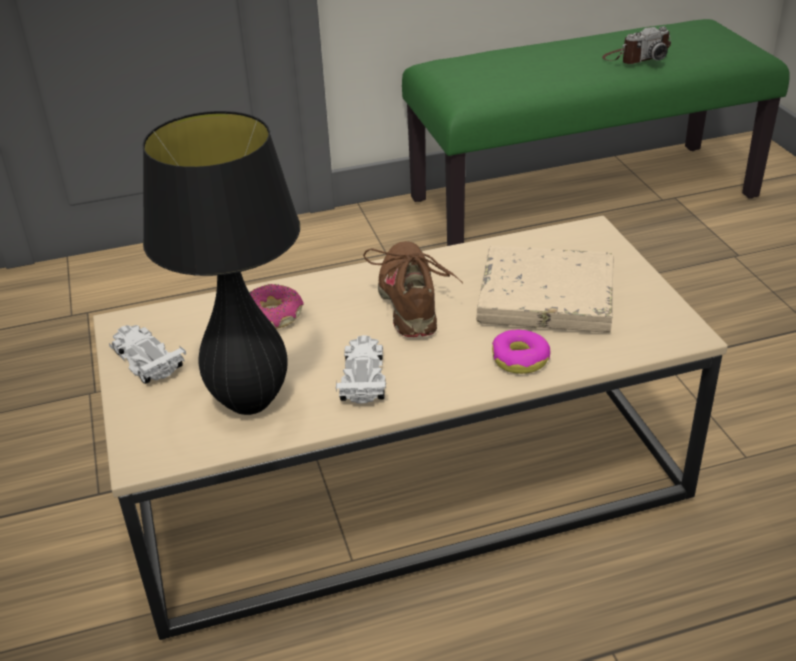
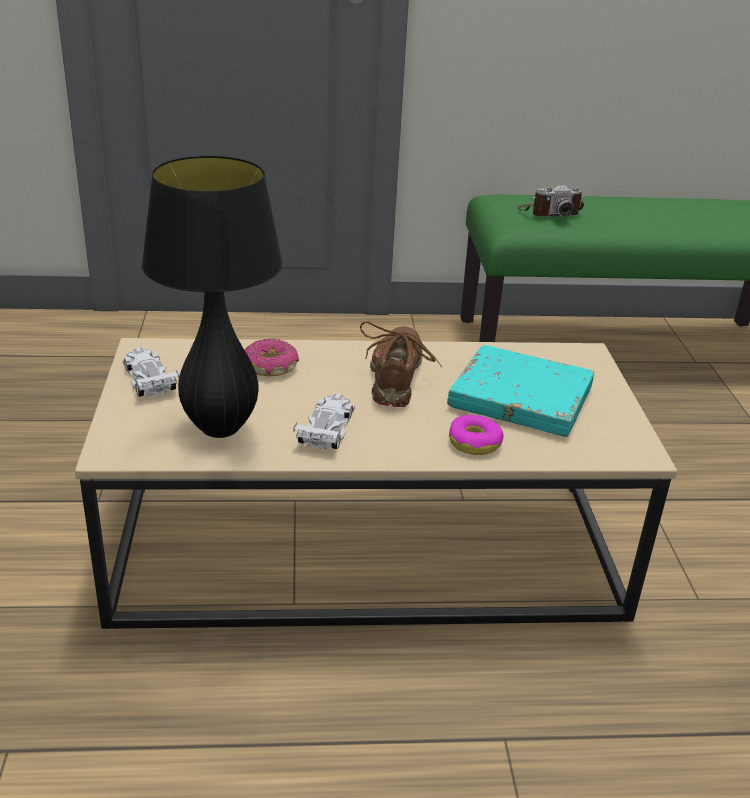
camera: 10 degrees right, 5 degrees down
beige book [476,246,614,333] -> turquoise book [447,345,594,437]
camera [602,26,671,64] -> camera moved to [517,185,584,217]

